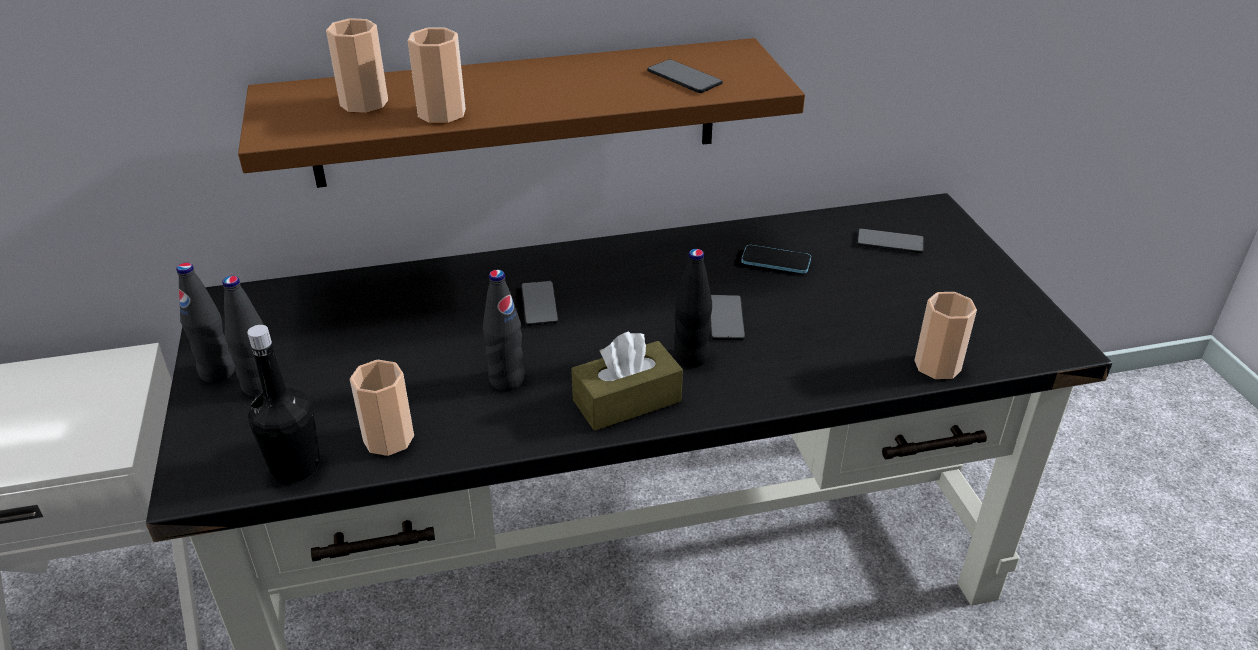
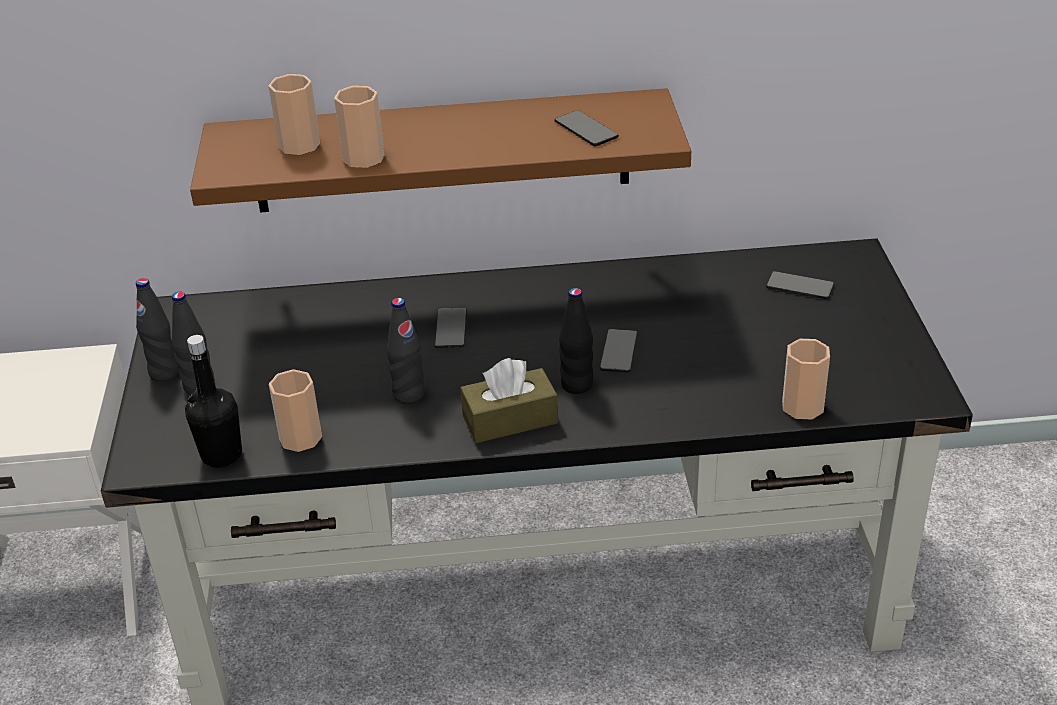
camera: 10 degrees right, 0 degrees up
phone [741,245,811,273] -> none

